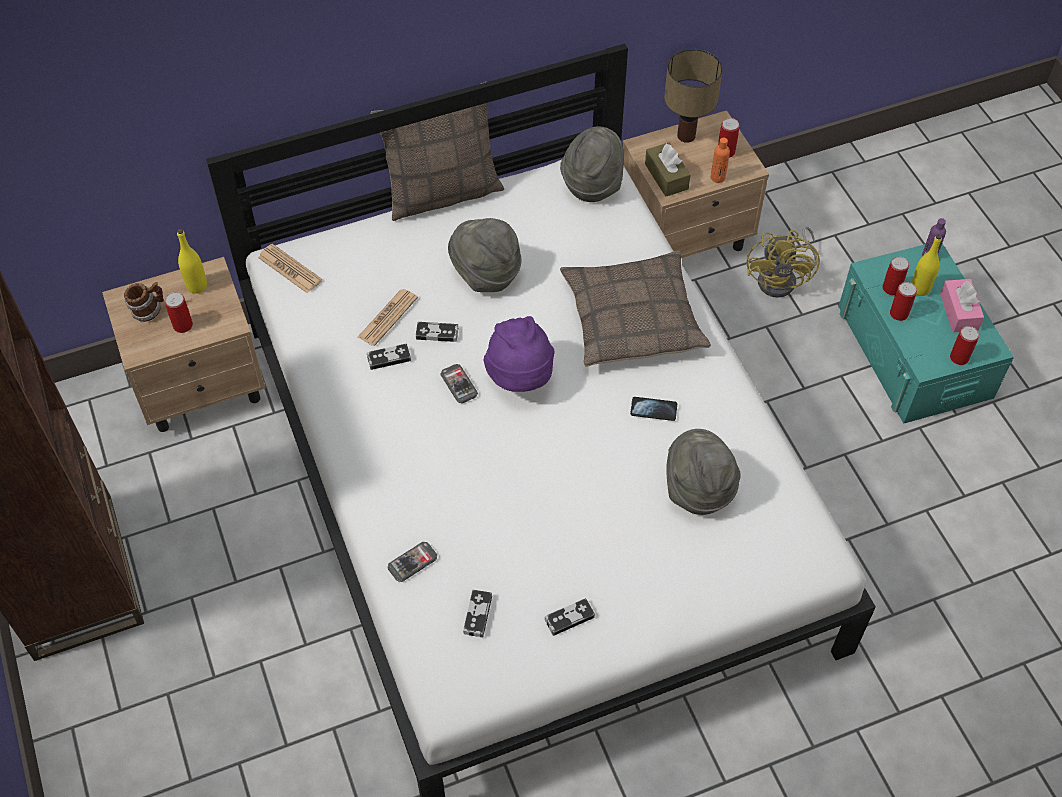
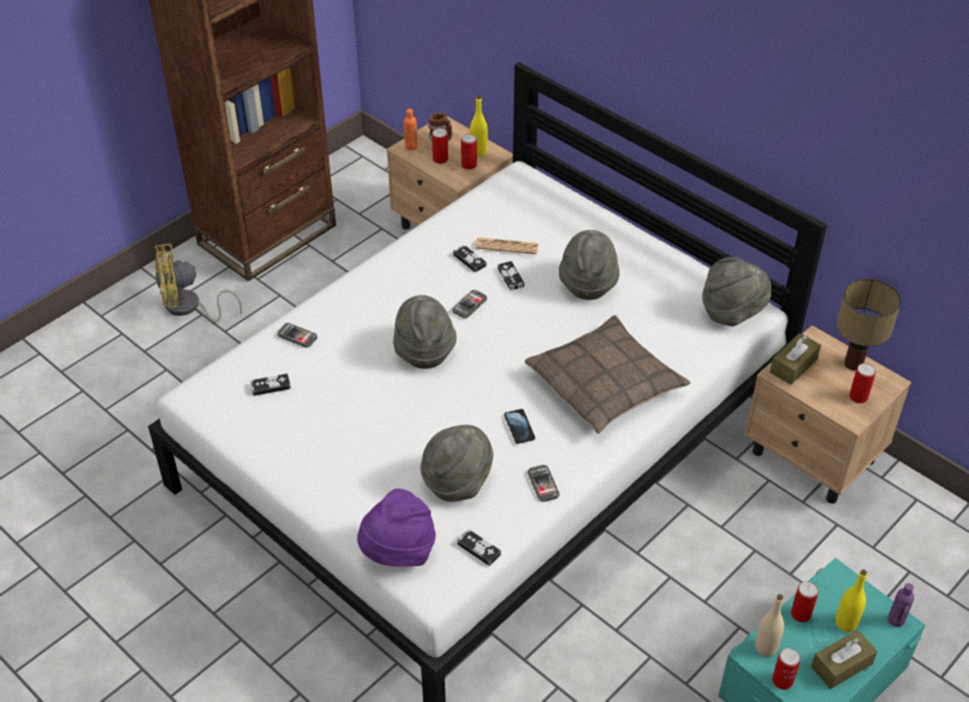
camera: 65 degrees right, 10 degrees down
newspaper [258,244,322,293] -> none
pillow [370,82,504,221] -> none
purple hat [484,316,554,392] -> purple hat moved to [357,488,436,567]
game controller [545,598,595,636] -> game controller moved to [457,529,501,566]
orange bottle [711,138,730,183] -> orange bottle moved to [404,109,418,151]
yellow fan [746,226,820,298] -> yellow fan moved to [155,244,242,322]
can [882,256,909,295] -> can moved to [461,134,477,170]
pink tissue box [940,279,984,333] -> brown tissue box [811,630,877,689]
none -> grey hat [393,295,457,369]
none -> phone [527,465,560,502]
none -> beige bottle [755,594,784,657]

